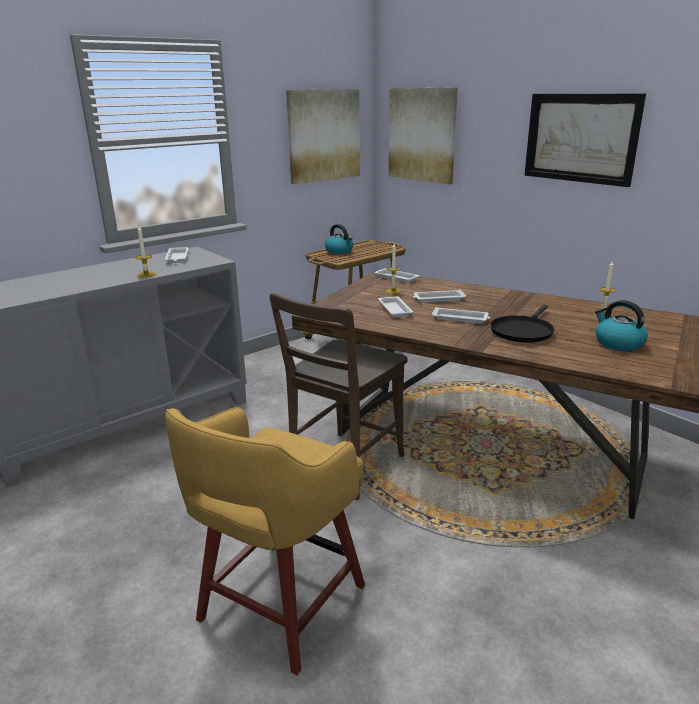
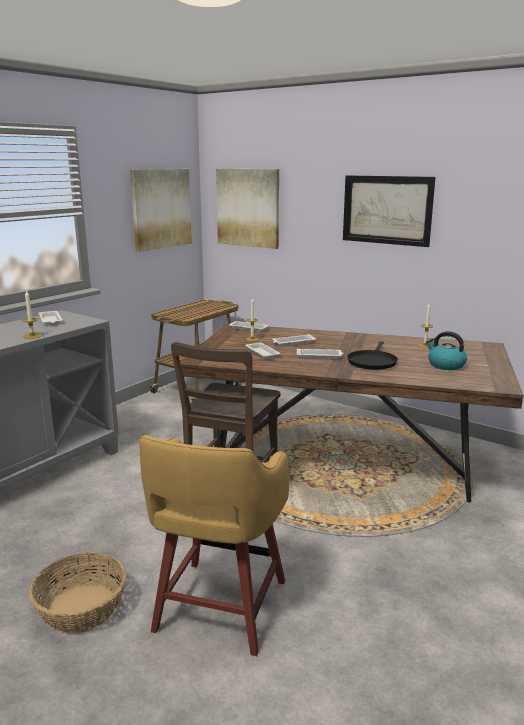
camera: 15 degrees left, 5 degrees down
kettle [325,224,353,254] -> none
none -> basket [29,552,126,634]

